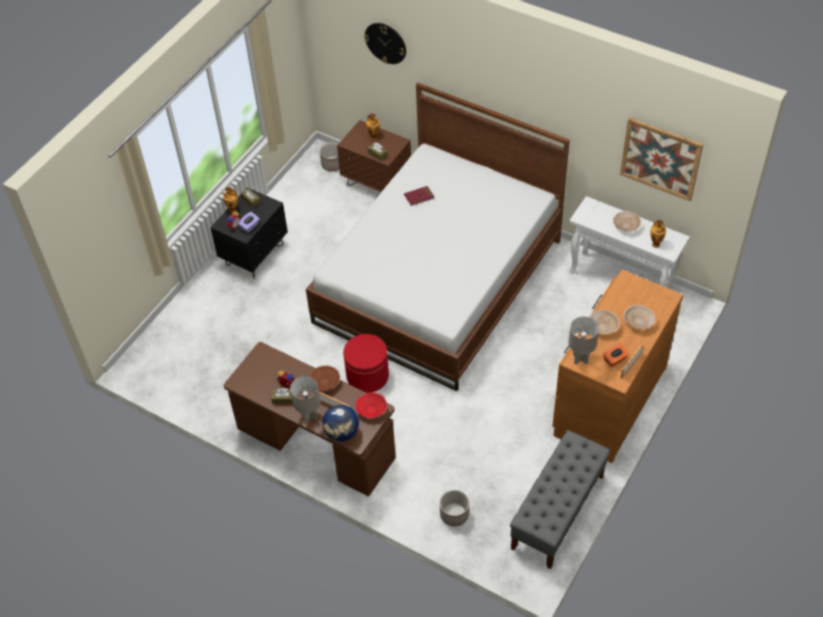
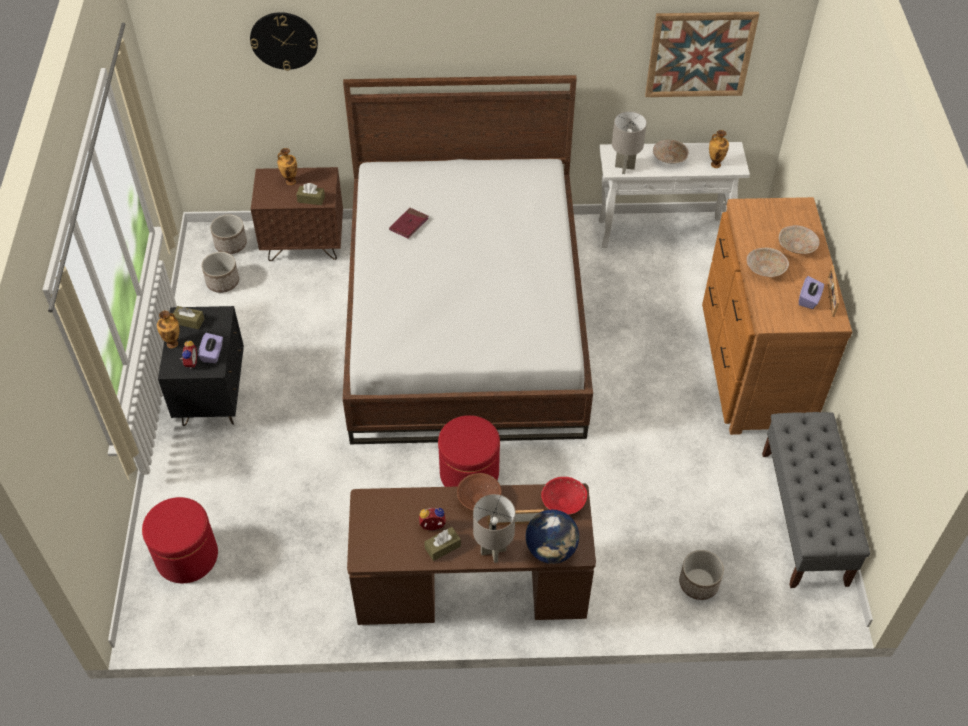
camera: 35 degrees left, 0 degrees up
grey table lamp [569,317,599,365] -> grey table lamp moved to [612,111,647,174]
orange tissue box [603,343,629,367] -> purple tissue box [799,276,824,309]
none -> red ottoman [142,497,218,583]
none -> planter [202,252,239,293]

